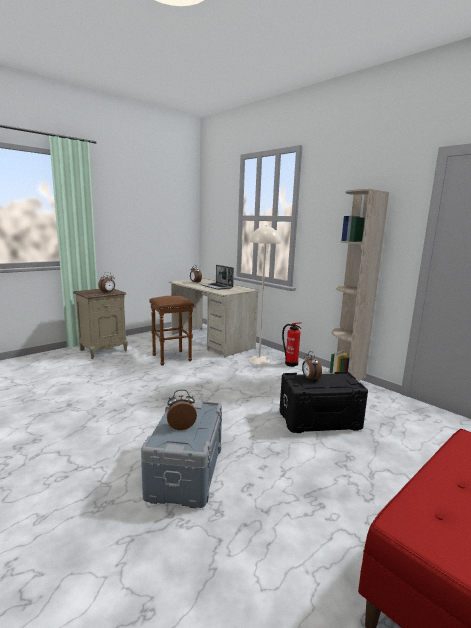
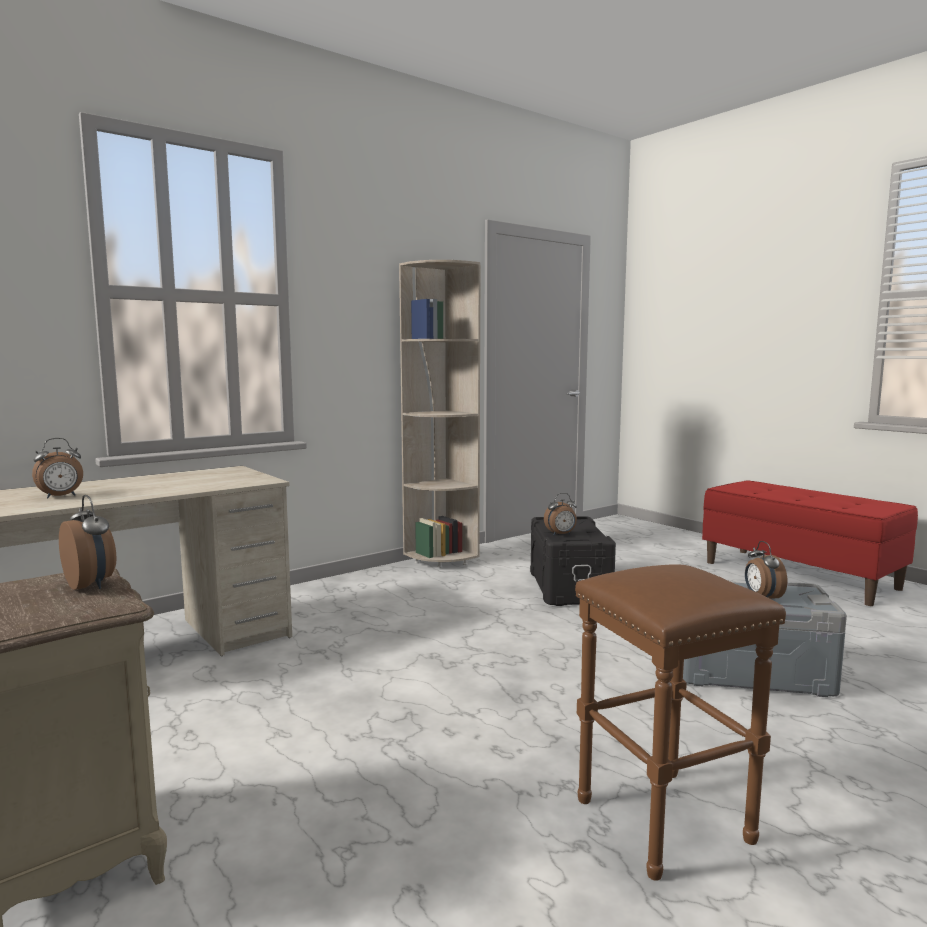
camera: 85 degrees left, 5 degrees down
brown stool [149,296,194,366] -> brown stool moved to [575,564,786,881]
laptop [201,265,234,290] -> none
beige floor lamp [249,226,281,364] -> none
fire extinguisher [282,322,302,367] -> none

